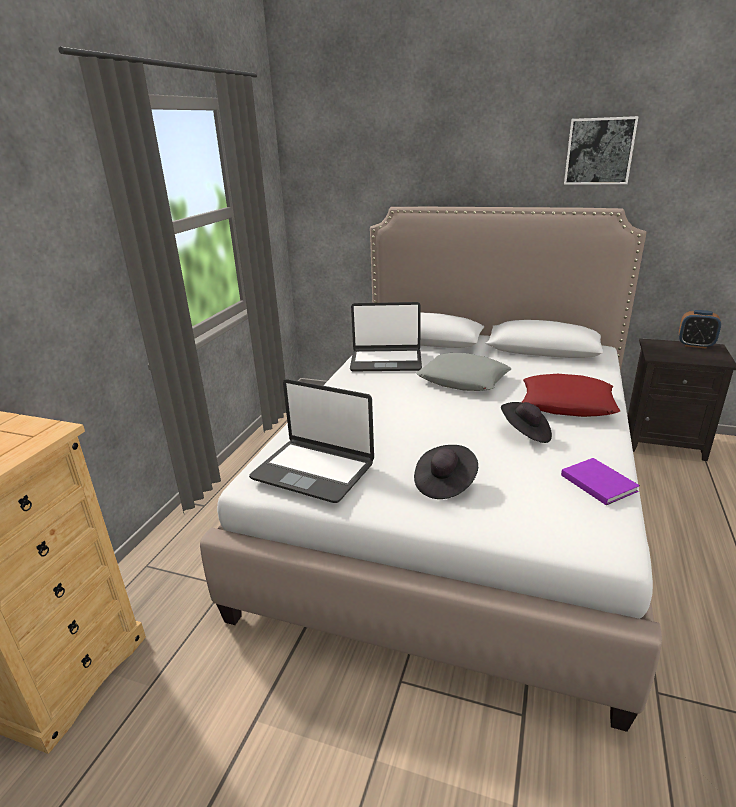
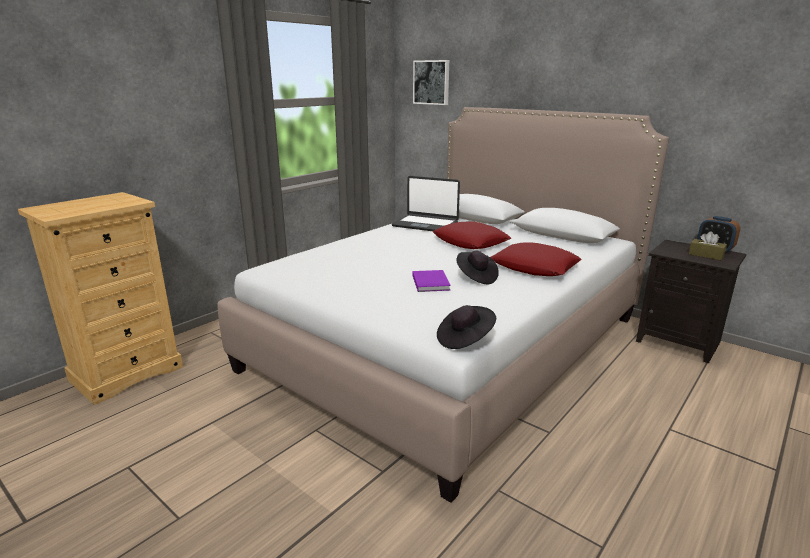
camera: 20 degrees right, 5 degrees down
laptop [249,379,374,503] -> none
black hat [414,445,478,499] -> black hat moved to [437,305,496,349]
grey pillow [416,353,511,391] -> red pillow [432,221,511,249]
purple book [561,458,640,505] -> purple book moved to [413,270,451,292]
picture [564,116,639,185] -> picture moved to [413,60,449,105]
none -> brown tissue box [689,231,727,260]

